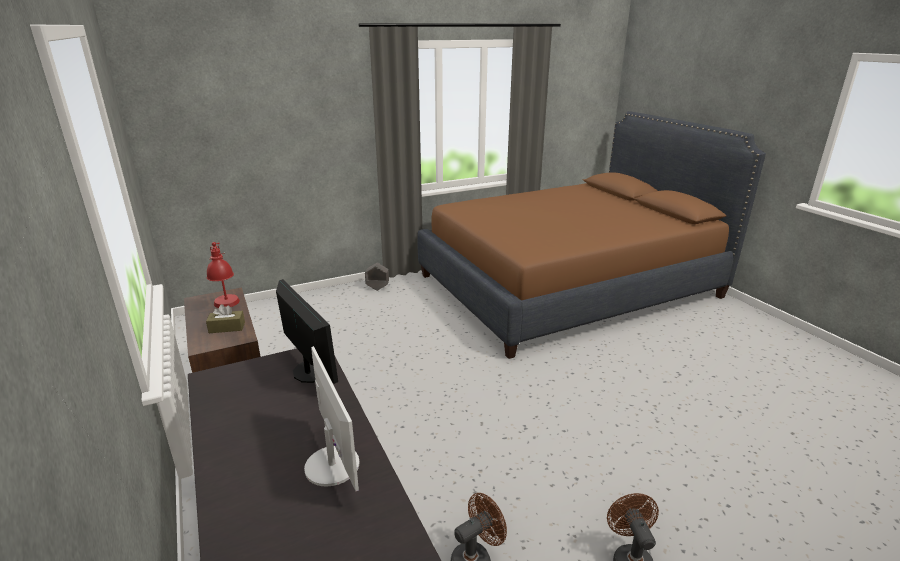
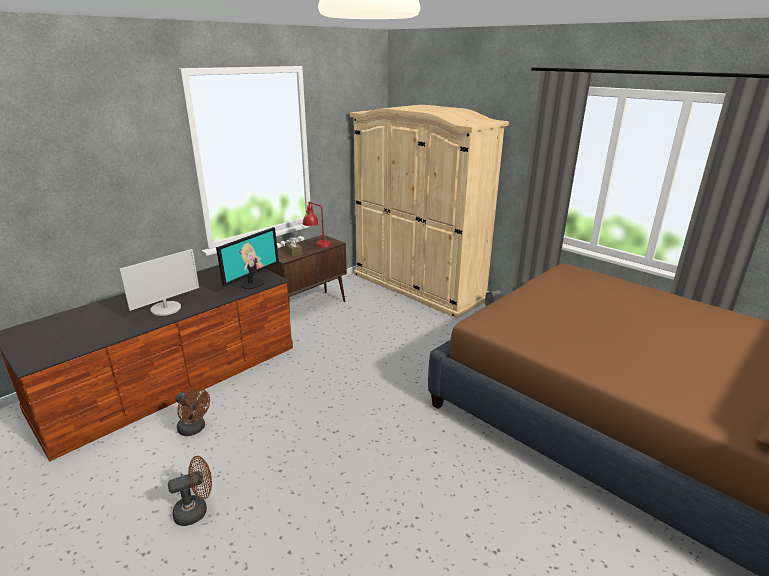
camera: 70 degrees right, 0 degrees up
none -> beige wardrobe [350,105,509,318]

